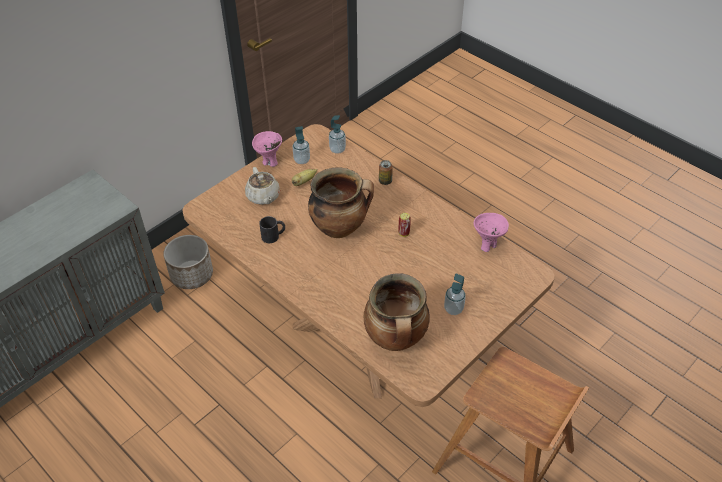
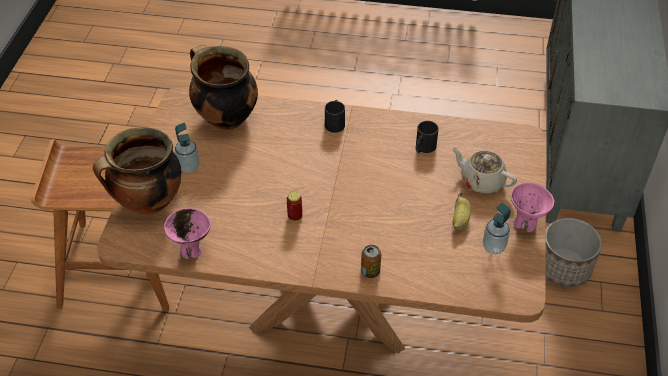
camera: 145 degrees right, 0 degrees up
cooking pot [308,167,374,238] -> cooking pot moved to [93,128,181,215]
soap dispenser [329,115,346,154] -> none
none -> black mug [325,100,345,133]

